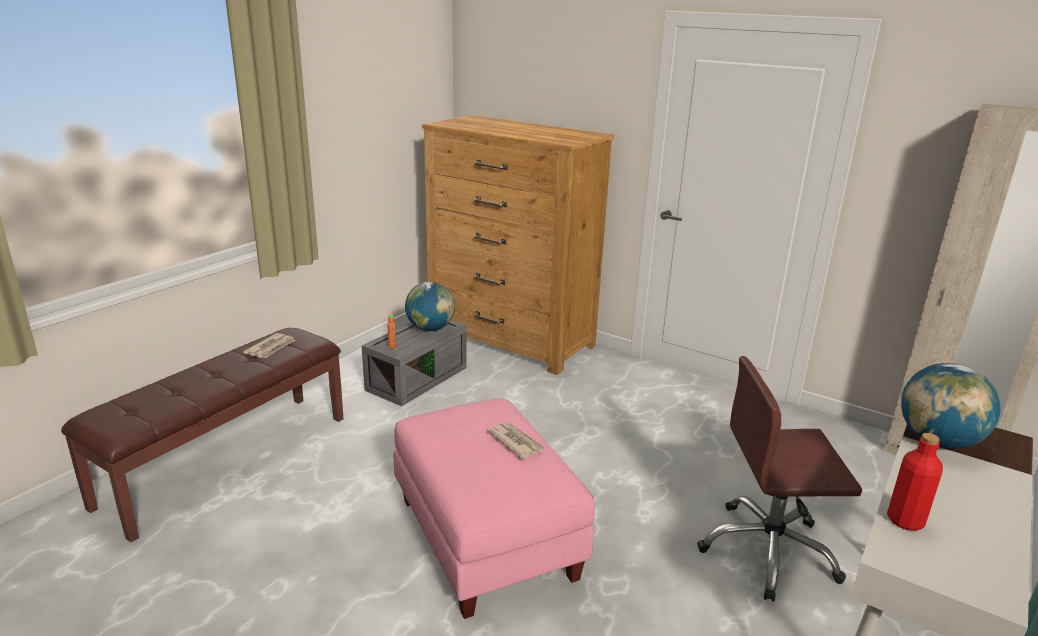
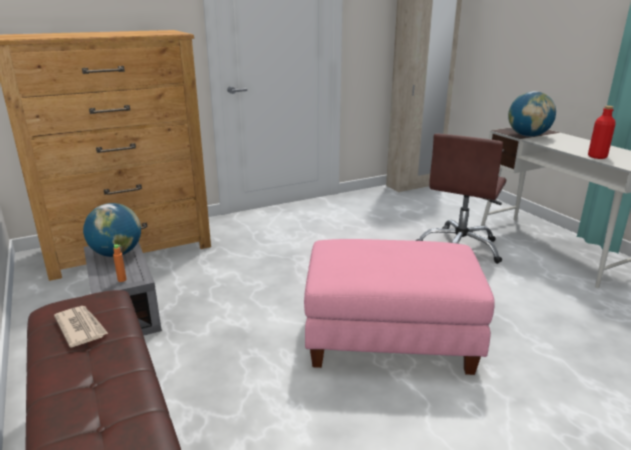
camera: 60 degrees left, 0 degrees up
newspaper [488,422,546,459] -> none

